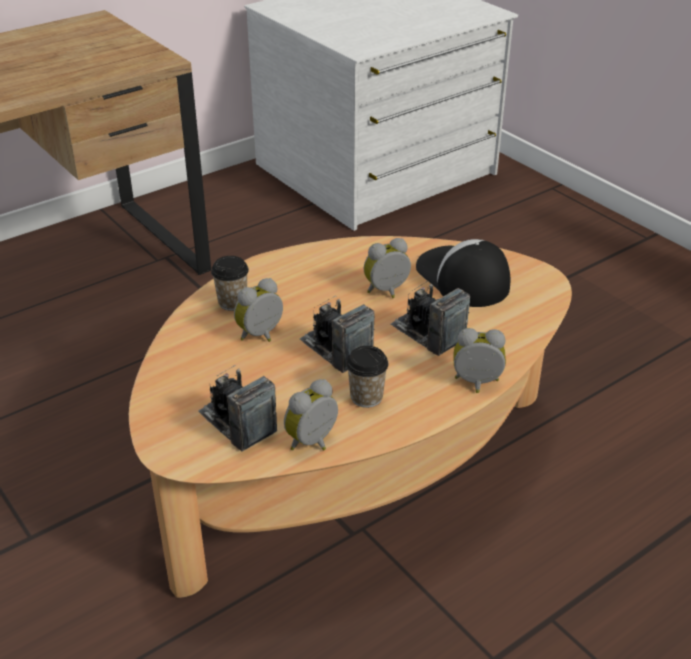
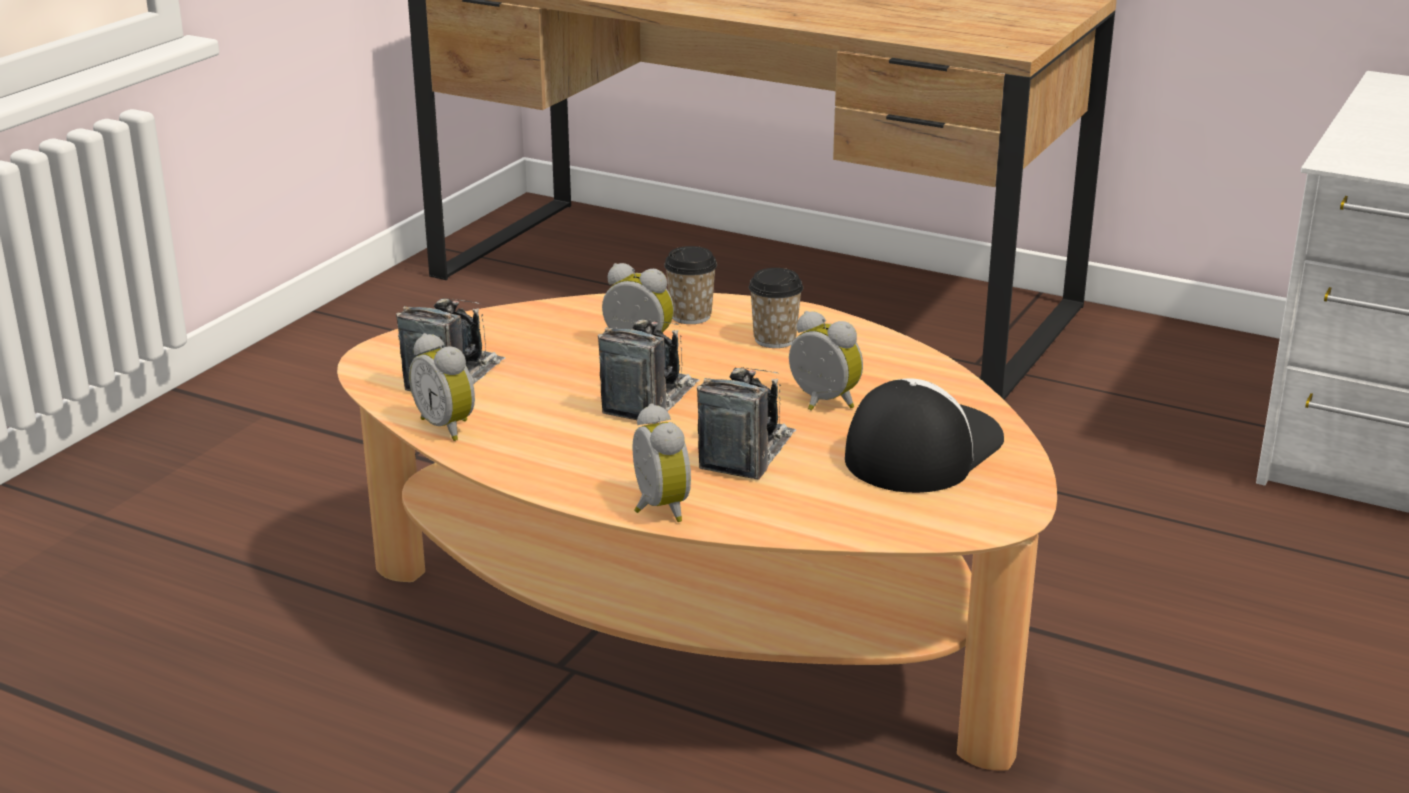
camera: 65 degrees right, 10 degrees down
alarm clock [284,379,338,451] -> alarm clock turned 150 degrees counterclockwise [409,333,475,441]
cup [346,346,389,408] -> cup moved to [749,268,803,348]

